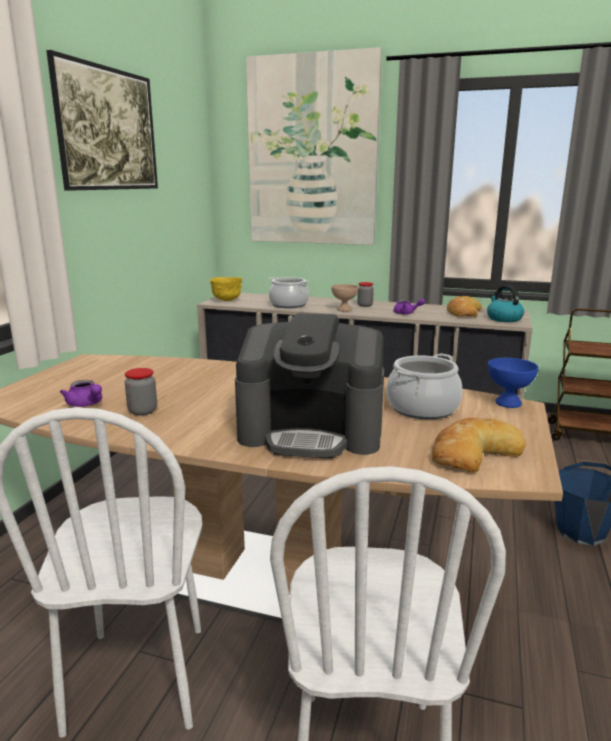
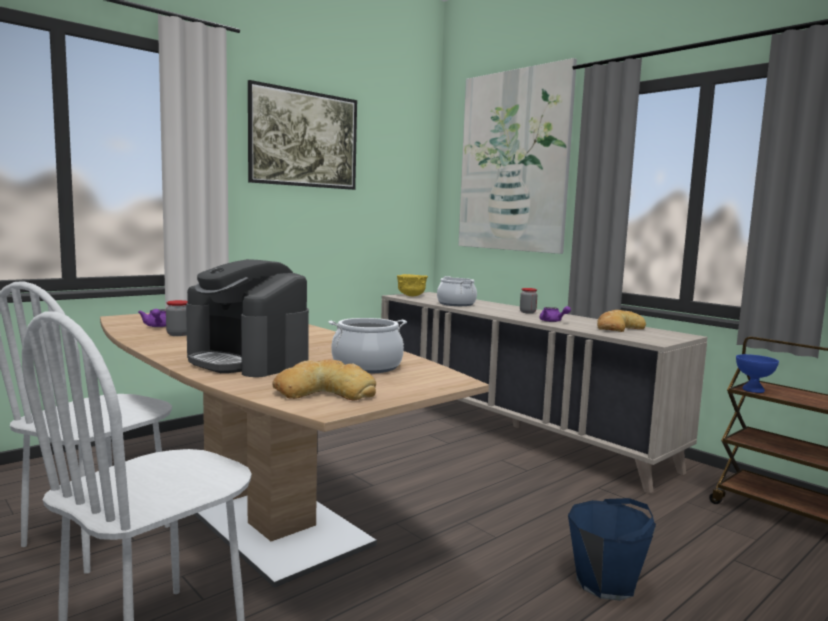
camera: 30 degrees right, 10 degrees down
beige bowl [331,284,359,311] -> none
kettle [487,285,524,322] -> none
blue bowl [488,358,539,408] -> blue bowl moved to [736,354,779,393]

